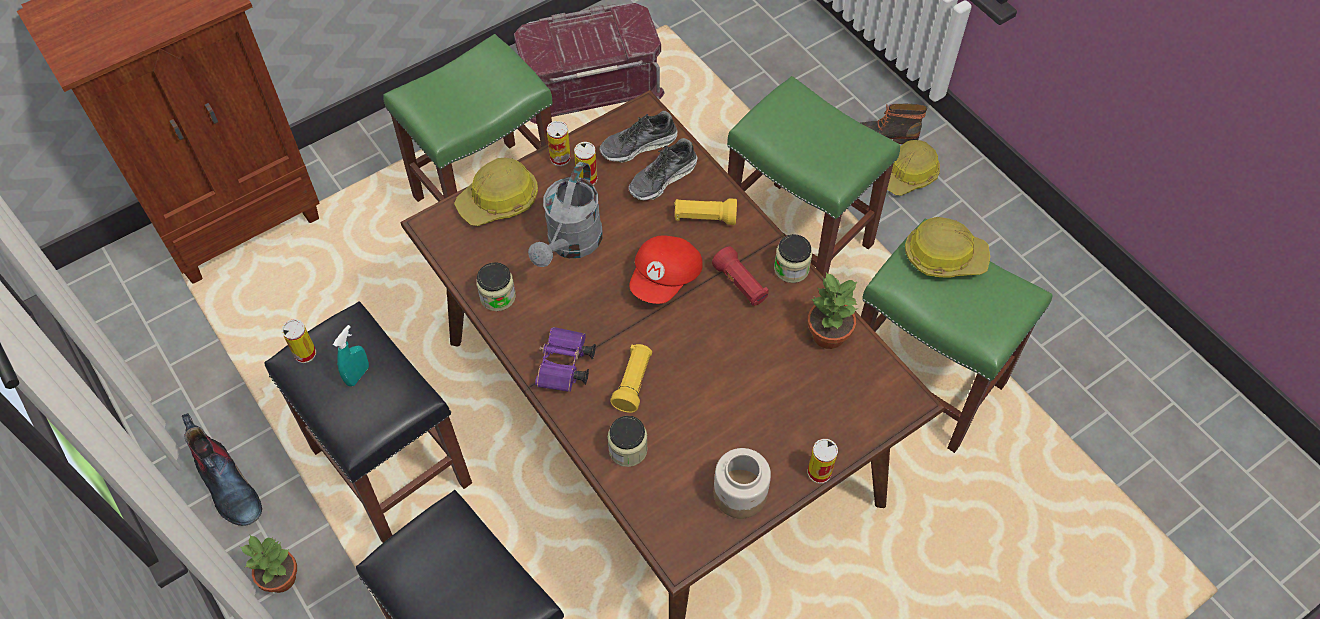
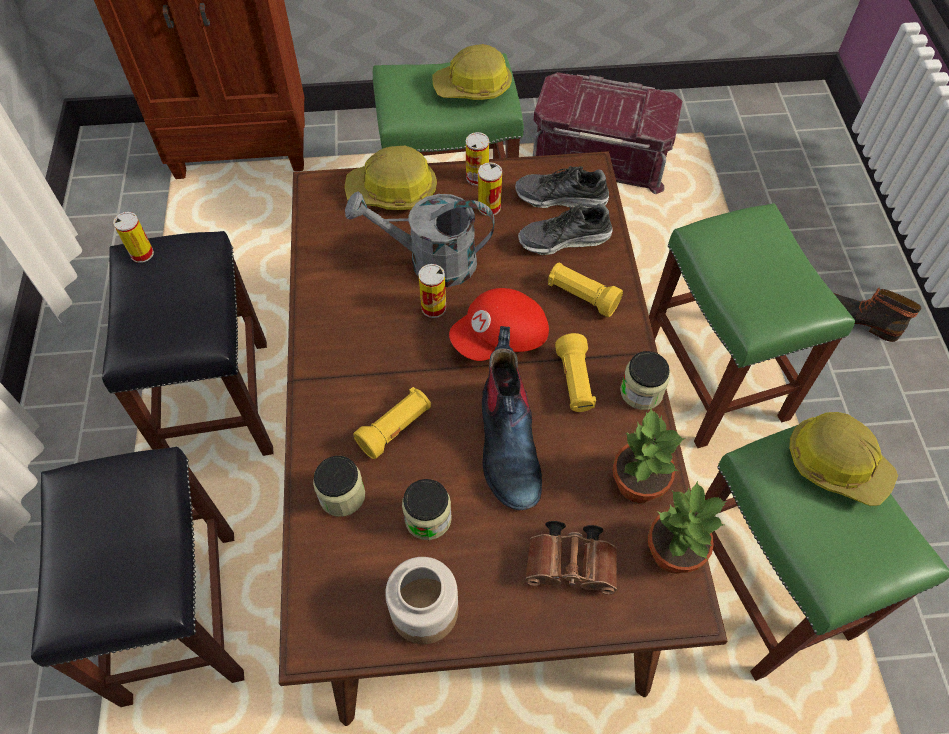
camera: 30 degrees right, 0 degrees up
boot [182,413,262,526] -> boot moved to [482,326,542,510]
potted plant [240,535,297,593] -> potted plant moved to [648,481,727,574]
turquoise spray bottle [333,325,369,386] -> none
jar [476,262,516,311] -> jar moved to [402,479,452,540]
grey watering can [528,162,602,267] -> grey watering can turned 45 degrees clockwise [345,192,495,287]
purple binoculars [535,327,596,392] -> none
red flashlight [712,247,769,306] -> yellow flashlight [555,333,596,412]
can [808,439,838,484] -> can moved to [418,264,446,318]
hard hat [887,140,940,196] -> hard hat moved to [433,44,512,100]
none -> brown binoculars [525,521,617,594]

